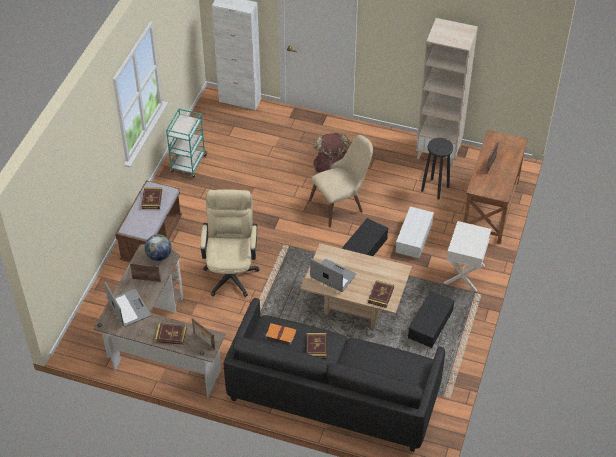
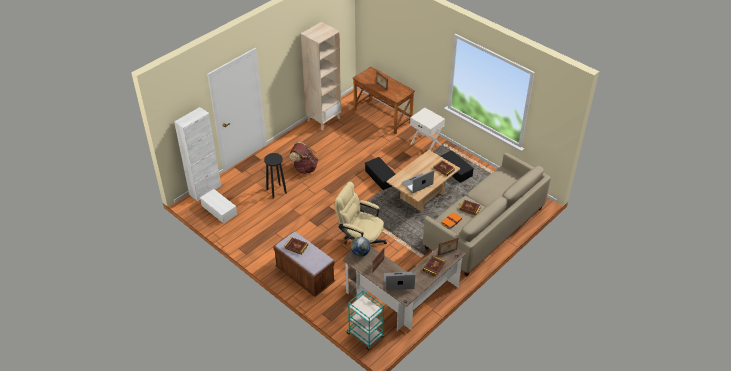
camera: 65 degrees left, 5 degrees down
turquoise cart [166,109,207,178] -> turquoise cart moved to [346,291,384,350]
black sofa [224,298,445,452] -> beige sofa [423,153,551,276]
beige chair [309,135,373,227] -> none
white storage box [396,207,434,258] -> white storage box moved to [200,189,237,223]
black stool [421,138,453,200] -> black stool moved to [264,153,287,199]

